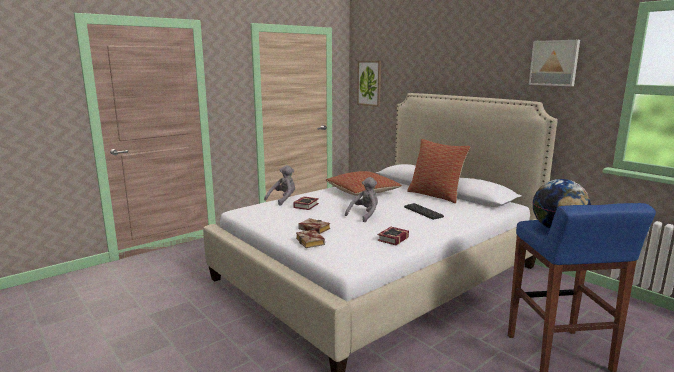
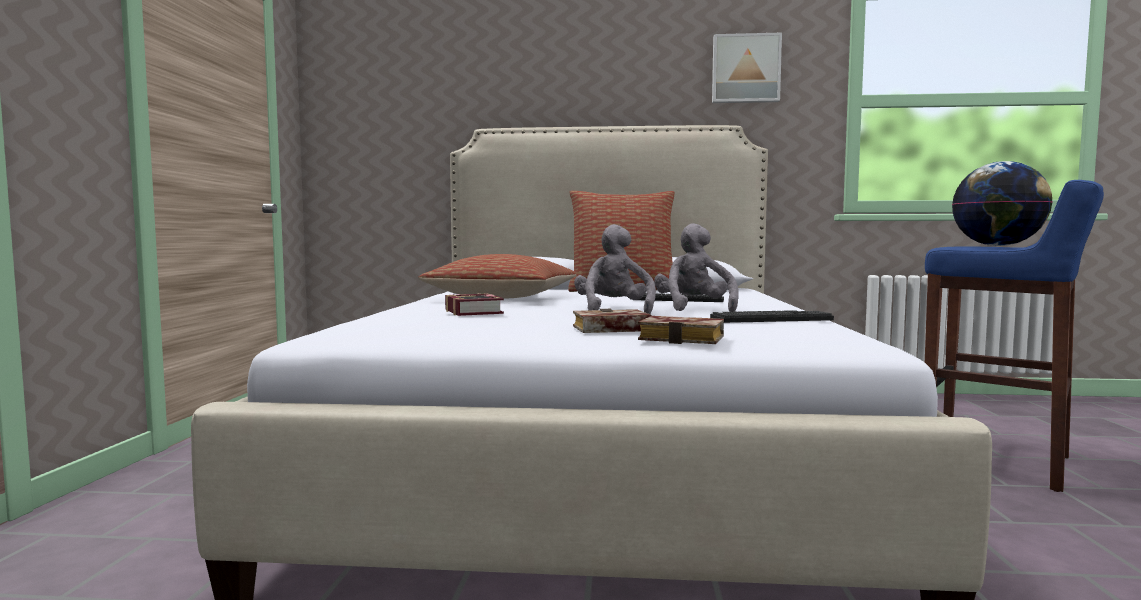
camera: 45 degrees left, 10 degrees down
grey plush toy [264,165,295,205] -> grey plush toy moved to [654,223,739,312]
picture [357,61,381,107] -> none
book [377,227,409,245] -> keyboard [710,310,834,323]

